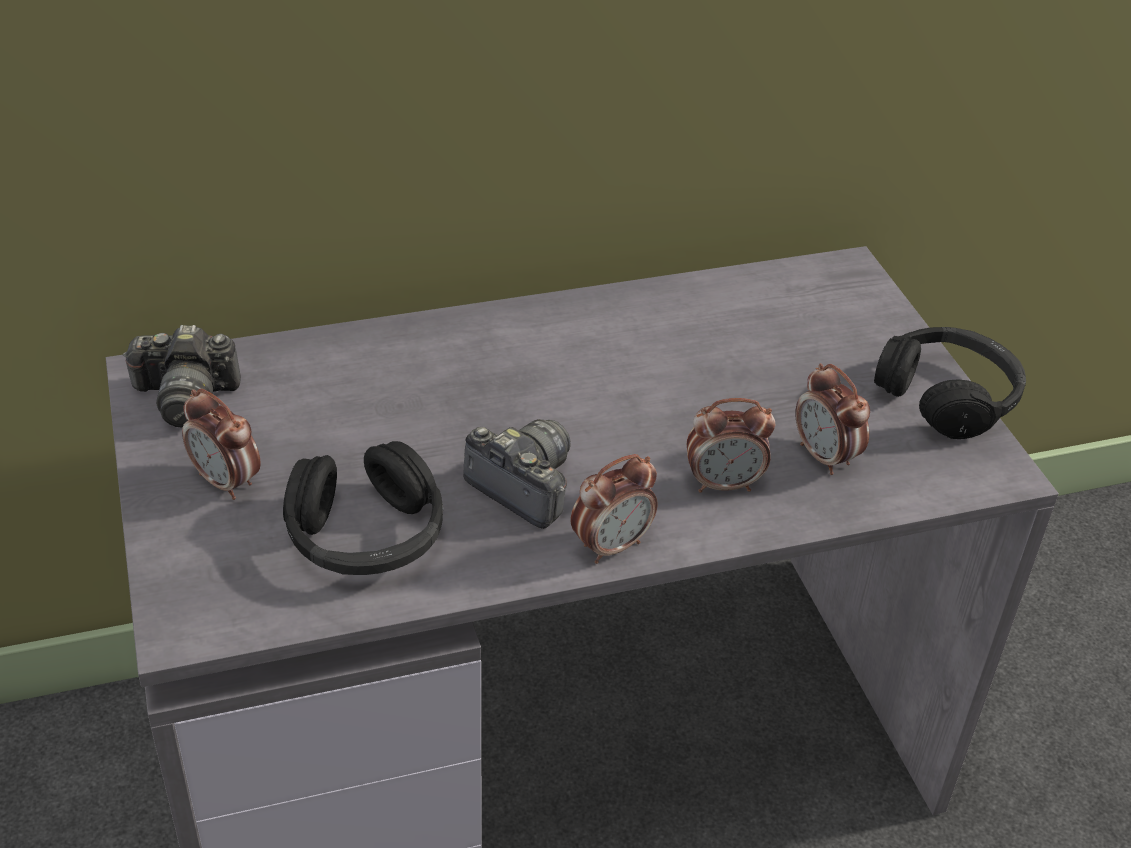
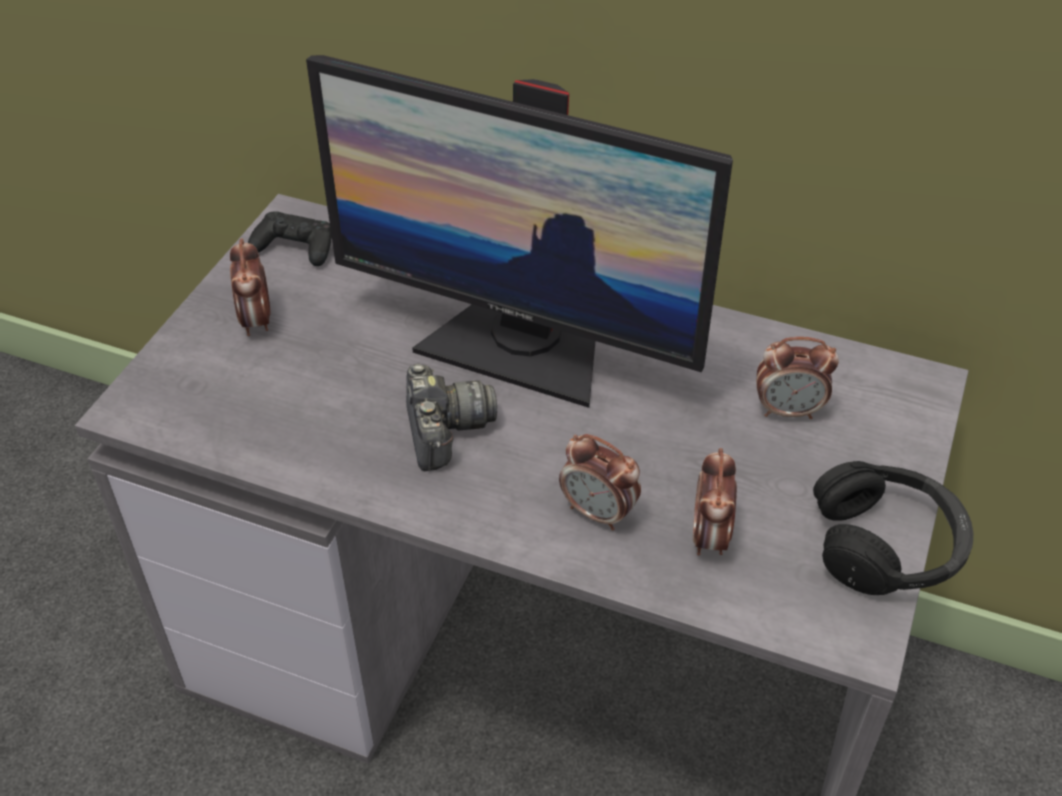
camera: 40 degrees right, 5 degrees up
camera [122,325,241,428] -> black game controller [248,211,332,266]
black headphones [283,441,443,575] -> none
alarm clock [571,454,658,564] -> alarm clock moved to [756,337,839,419]
none -> monitor [306,55,733,408]

